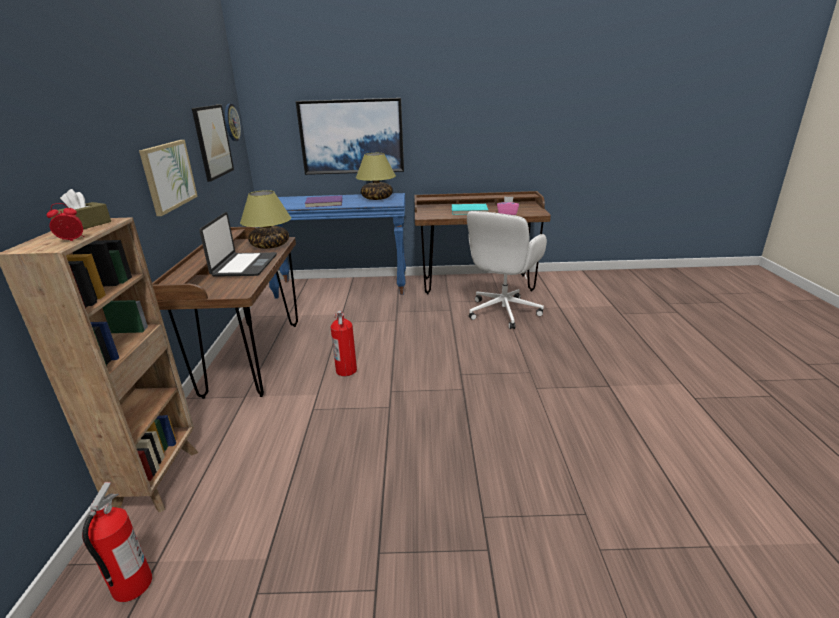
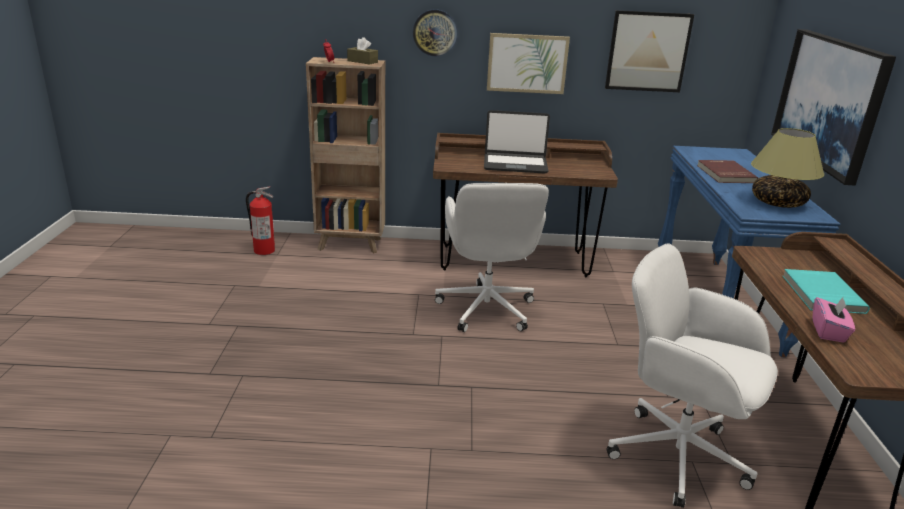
camera: 90 degrees right, 0 degrees up
wall clock [225,104,241,141] -> wall clock moved to [413,9,457,56]
table lamp [240,190,291,249] -> none
purple book [305,196,343,208] -> red book [697,160,758,183]
fire extinguisher [331,310,357,376] -> white office chair [435,183,549,332]

